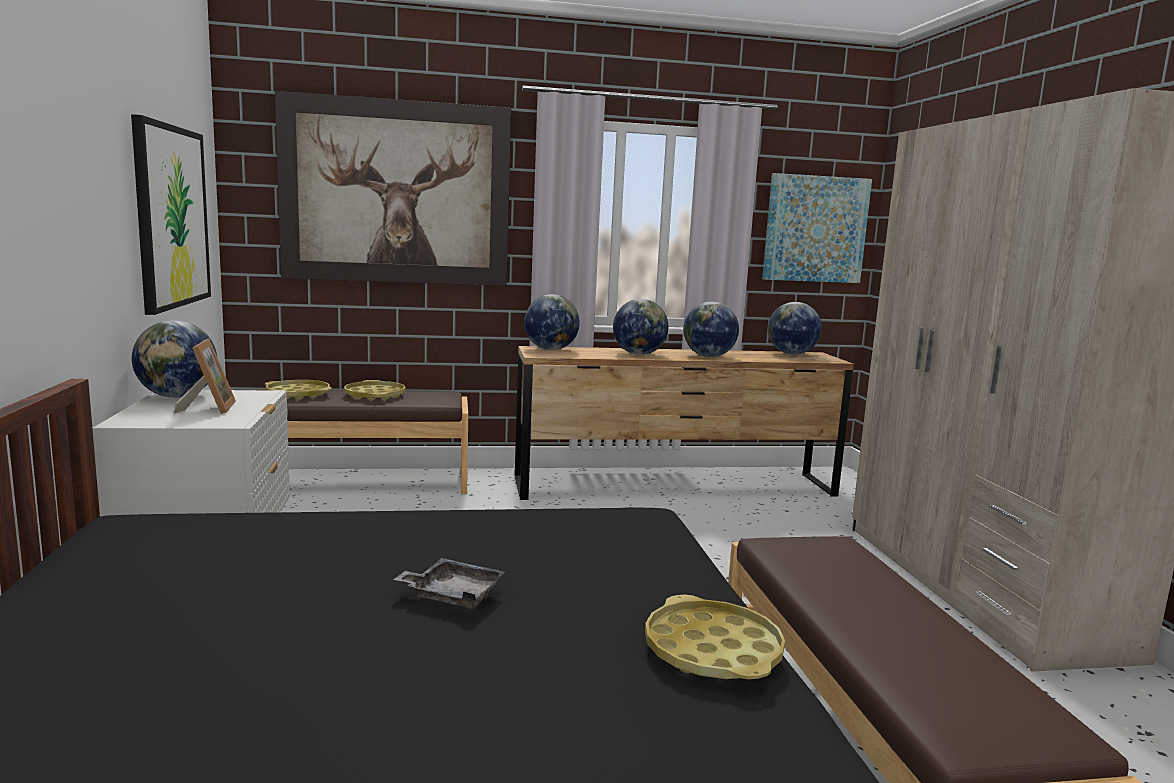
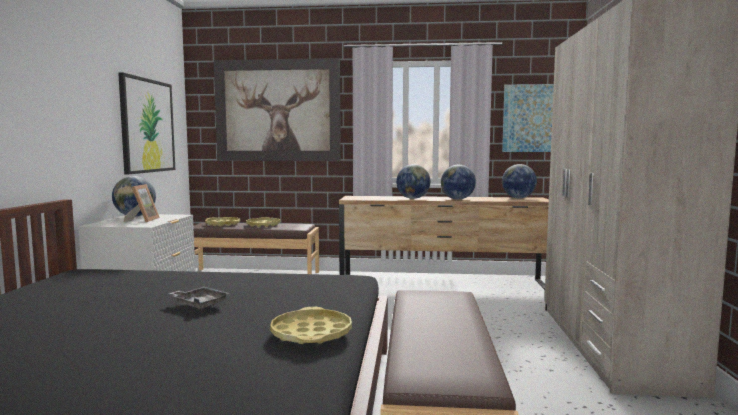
camera: 15 degrees right, 5 degrees down
globe [524,294,580,350] -> none

